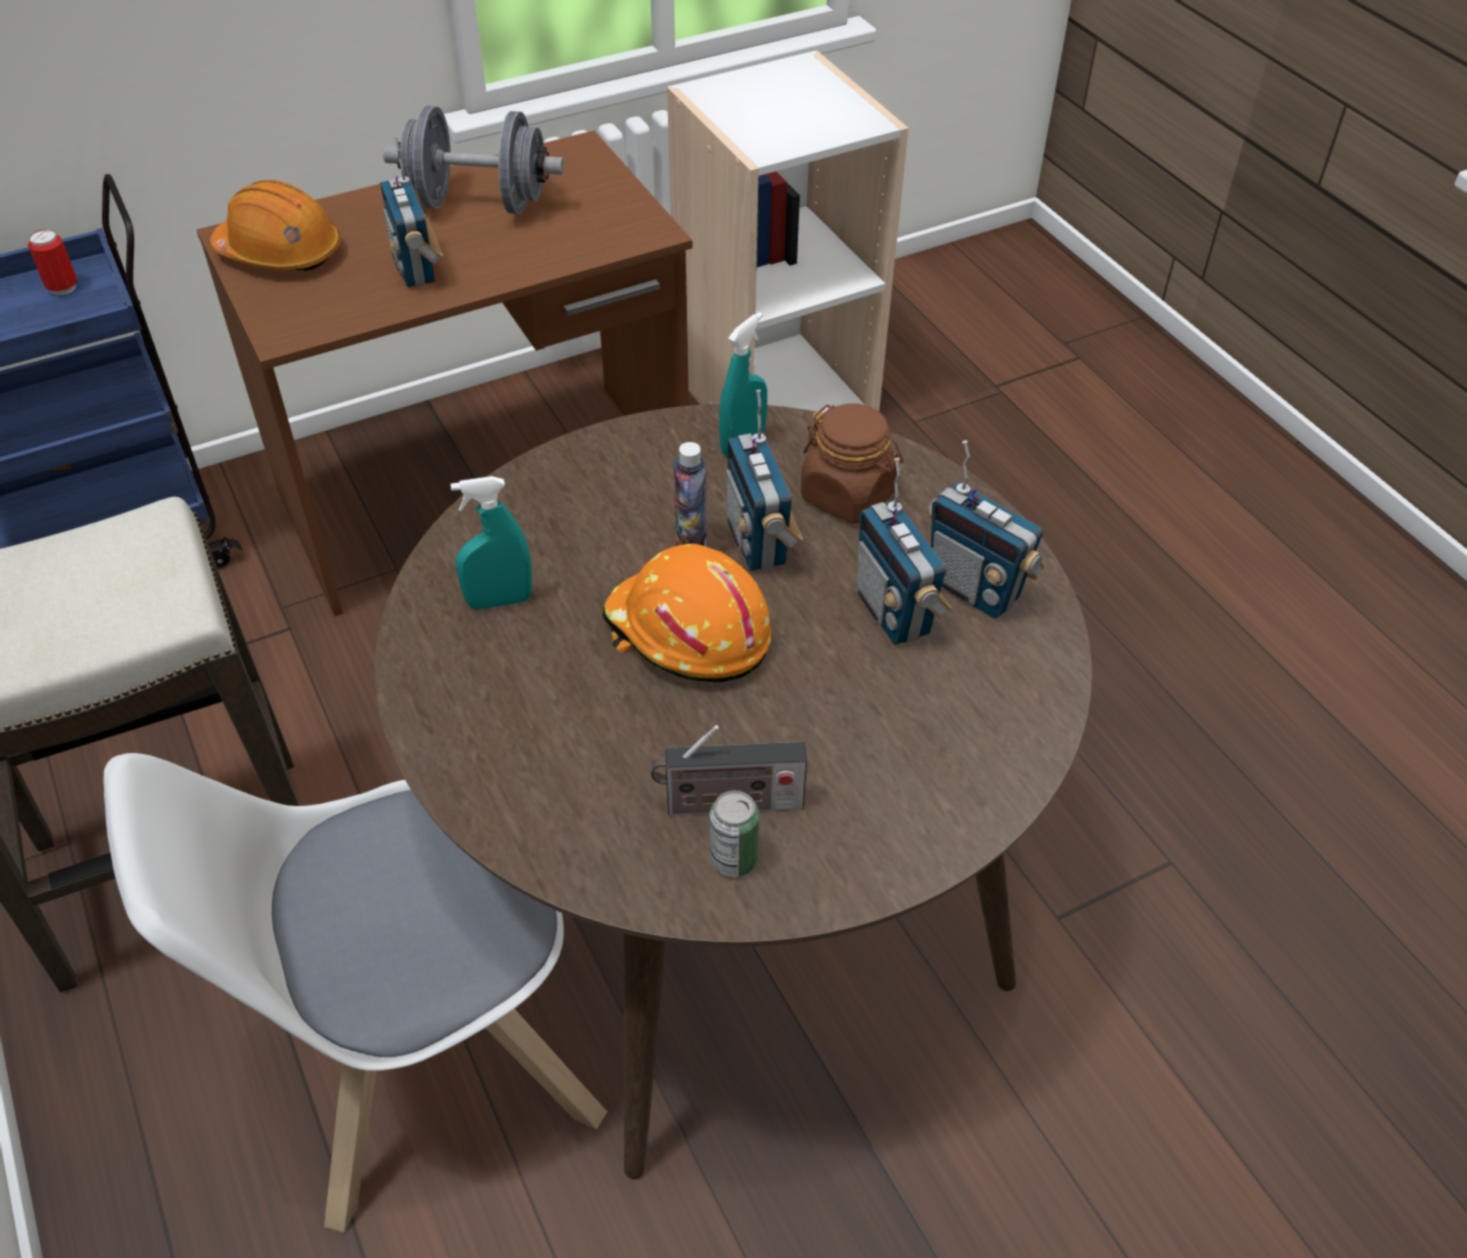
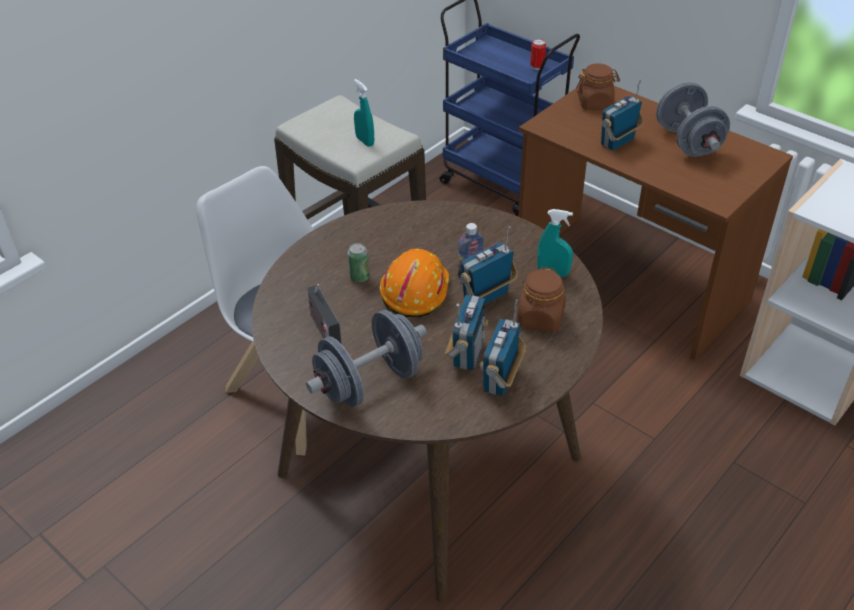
camera: 70 degrees right, 5 degrees down
orange hard hat [210,180,341,271] -> brown jar [576,63,620,110]
turquoise spray bottle [450,476,532,610] -> turquoise spray bottle moved to [354,79,374,147]
can [710,790,760,877] -> can moved to [347,243,369,282]
radio [856,458,952,645] -> radio turned 150 degrees clockwise [445,295,488,370]
none -> grey dumbbell [306,310,427,407]

